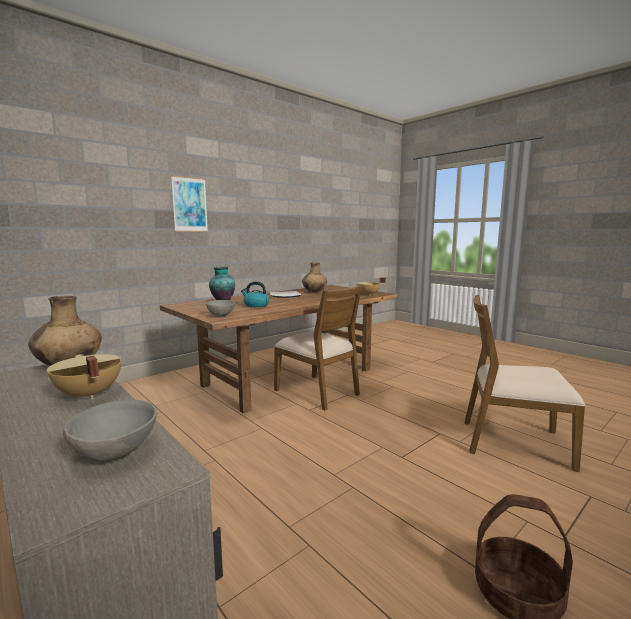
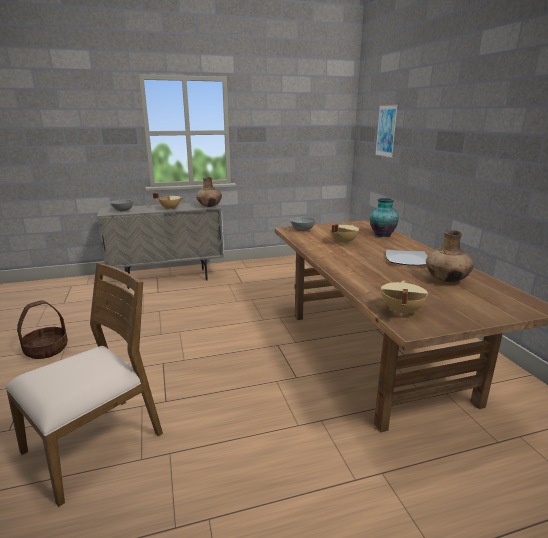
camera: 115 degrees right, 10 degrees up
picture [171,175,208,232] -> picture moved to [375,104,398,158]
kettle [241,282,269,307] -> beige cooking pot [330,224,359,244]
brown chair [274,285,362,410] -> none

